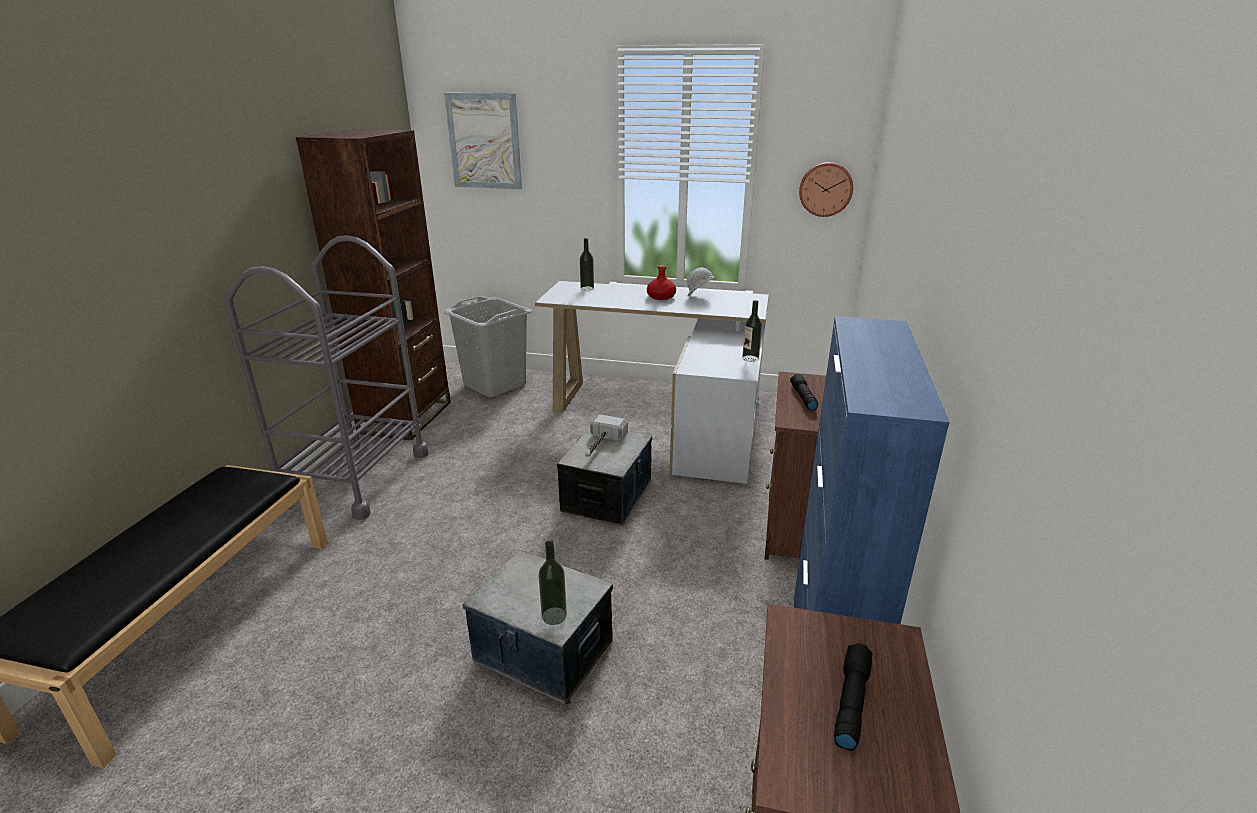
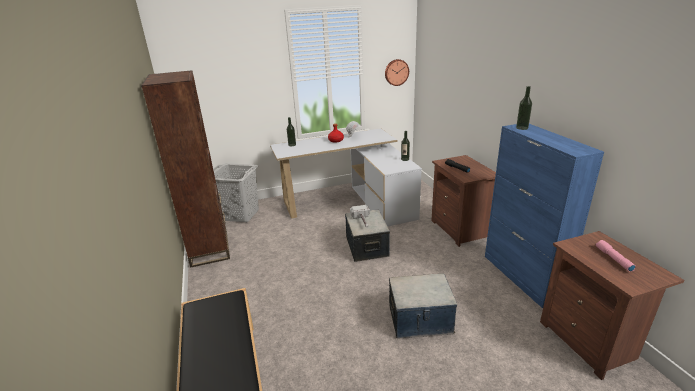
camera: 30 degrees left, 0 degrees up
grey cart [224,235,429,520] -> none
picture [444,93,522,189] -> none
bottle [539,541,567,625] -> bottle moved to [516,86,532,130]
black flashlight [834,643,872,751] -> pink flashlight [596,240,636,272]

